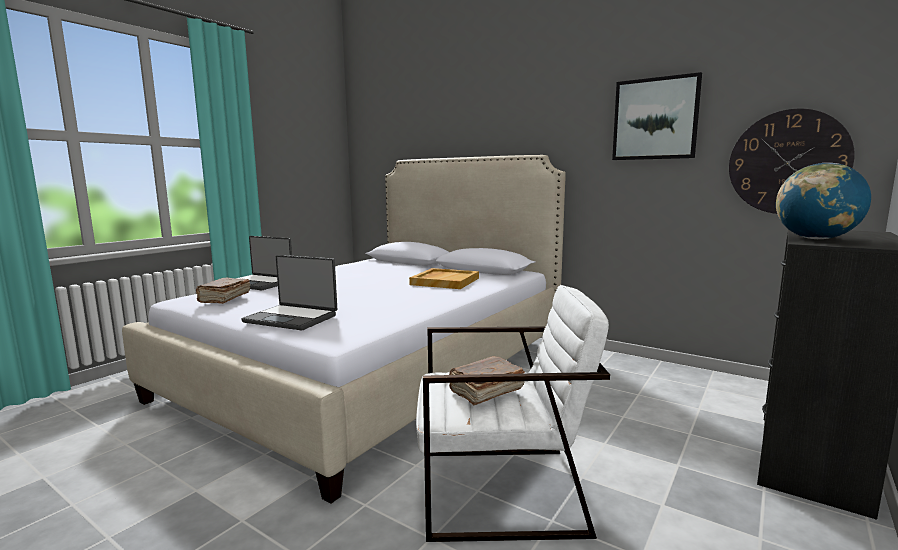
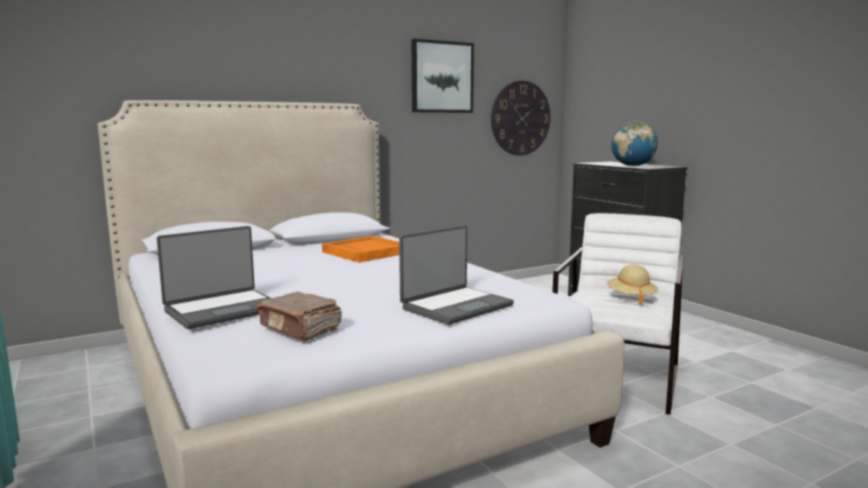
camera: 65 degrees left, 0 degrees up
beige tray [409,268,479,289] -> orange tray [322,236,399,263]
brown book [449,356,525,405] -> beige hat [607,265,658,305]

